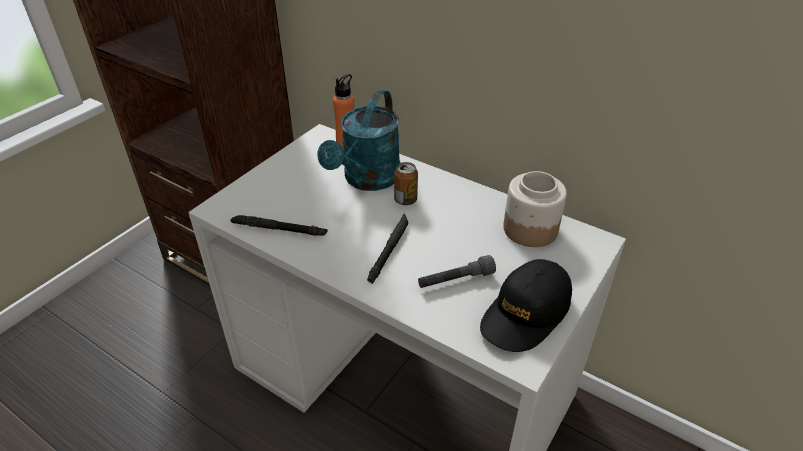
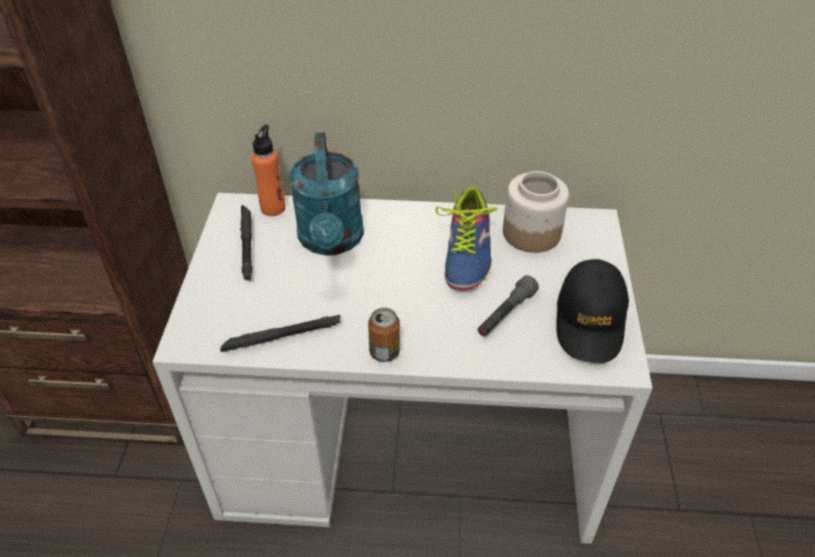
camera: 30 degrees left, 5 degrees up
black flashlight [367,213,408,284] -> black flashlight moved to [240,205,252,281]
can [394,162,418,205] -> can moved to [368,308,400,362]
none -> shoe [435,185,497,290]

